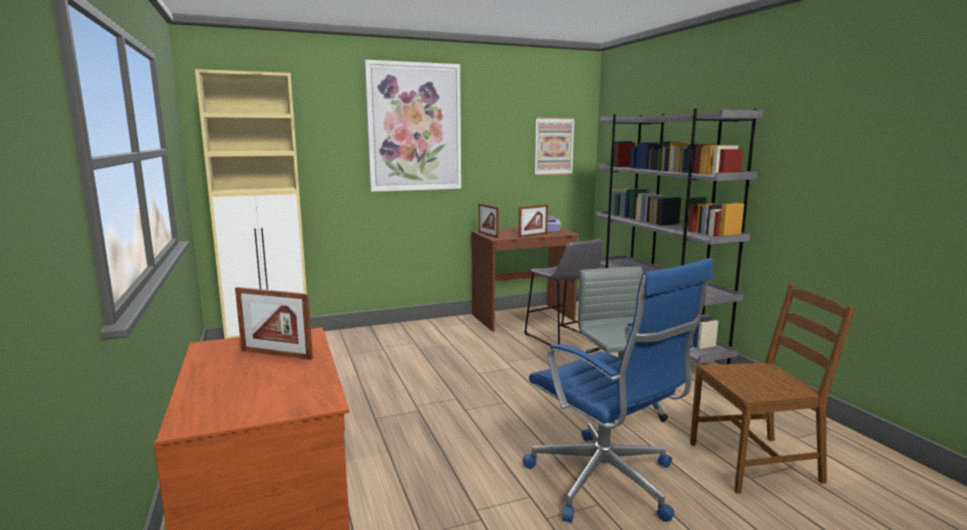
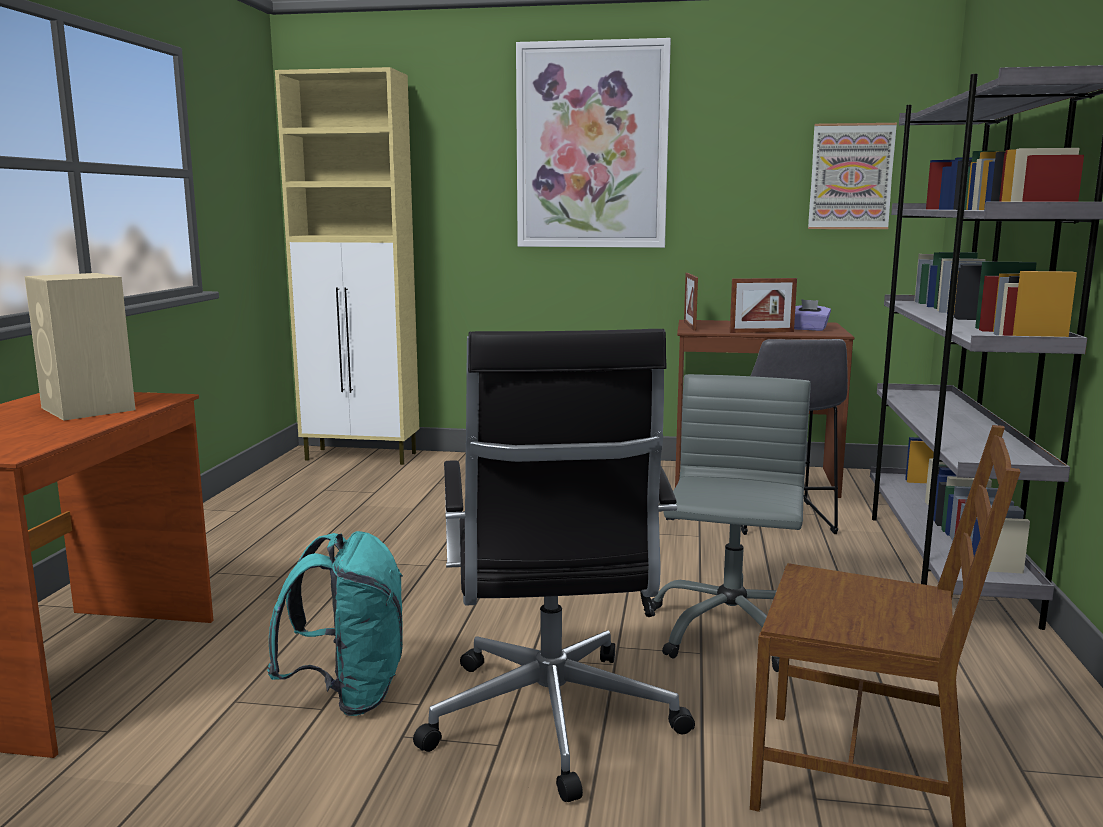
camera: 30 degrees right, 0 degrees up
picture frame [235,287,313,360] -> beige speaker [24,273,136,421]
blue office chair [523,258,713,522] -> black office chair [413,329,695,802]
none -> turquoise backpack [267,531,403,716]

